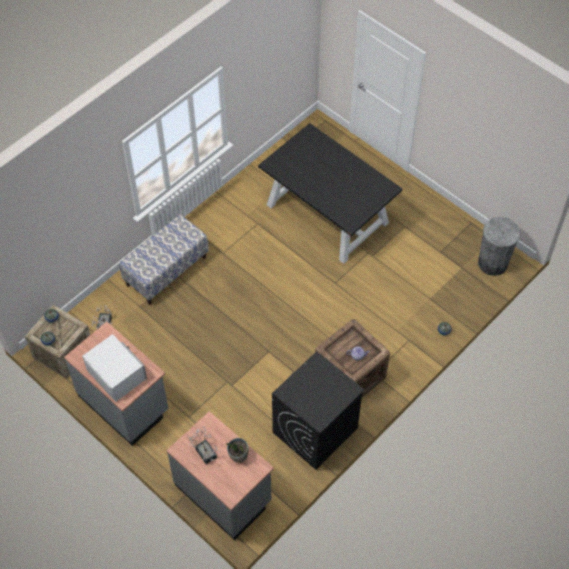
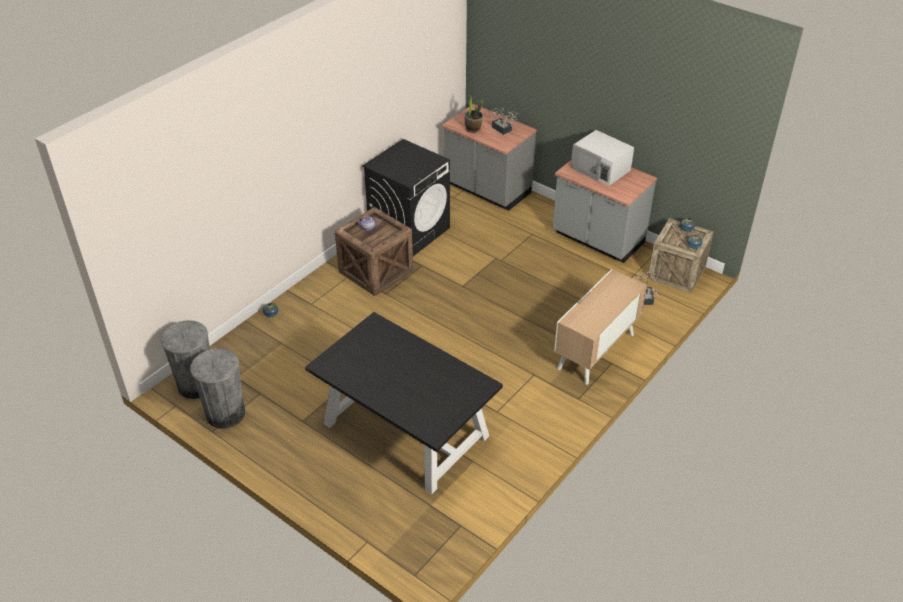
camera: 175 degrees right, 15 degrees down
bench [119,214,209,305] -> cabinet [554,269,647,385]
none -> grey trash can [190,348,245,429]

